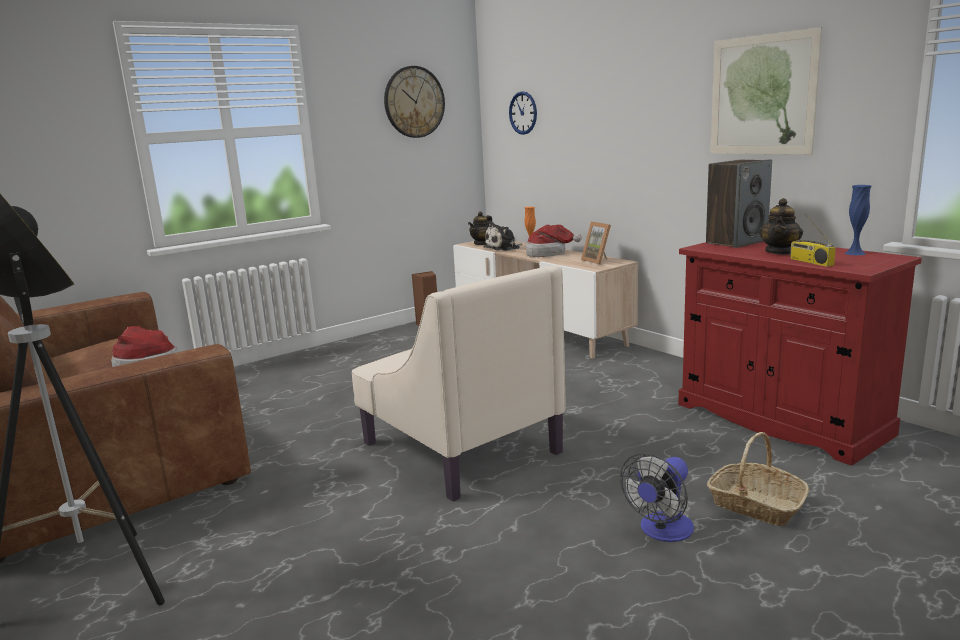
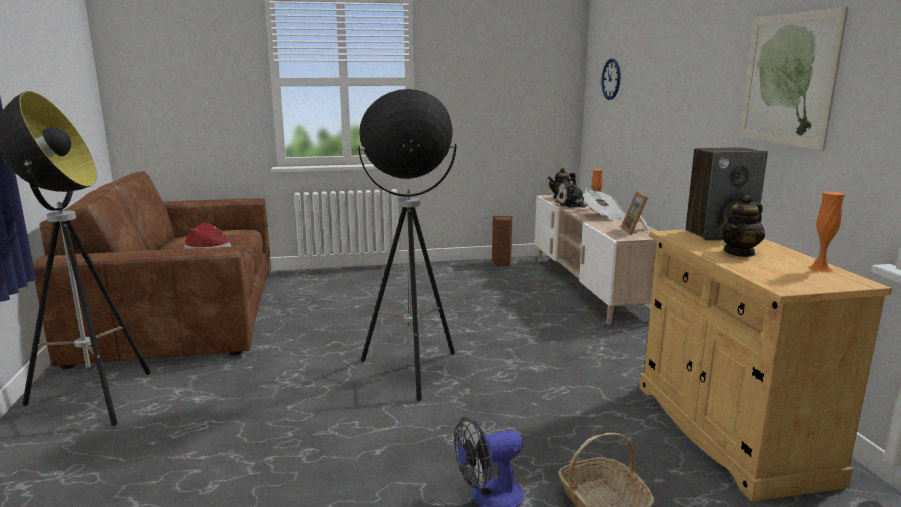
camera: 25 degrees right, 0 degrees up
beige armchair [352,265,566,502] -> floor lamp [357,89,457,401]
wall clock [384,66,445,138] -> none
hat [526,225,582,257] -> newspaper [582,189,626,221]
red cabinet [678,242,922,466] -> beige cabinet [639,230,892,501]
radio [790,214,836,267] -> none
blue vase [845,185,871,255] -> orange vase [808,191,845,272]

